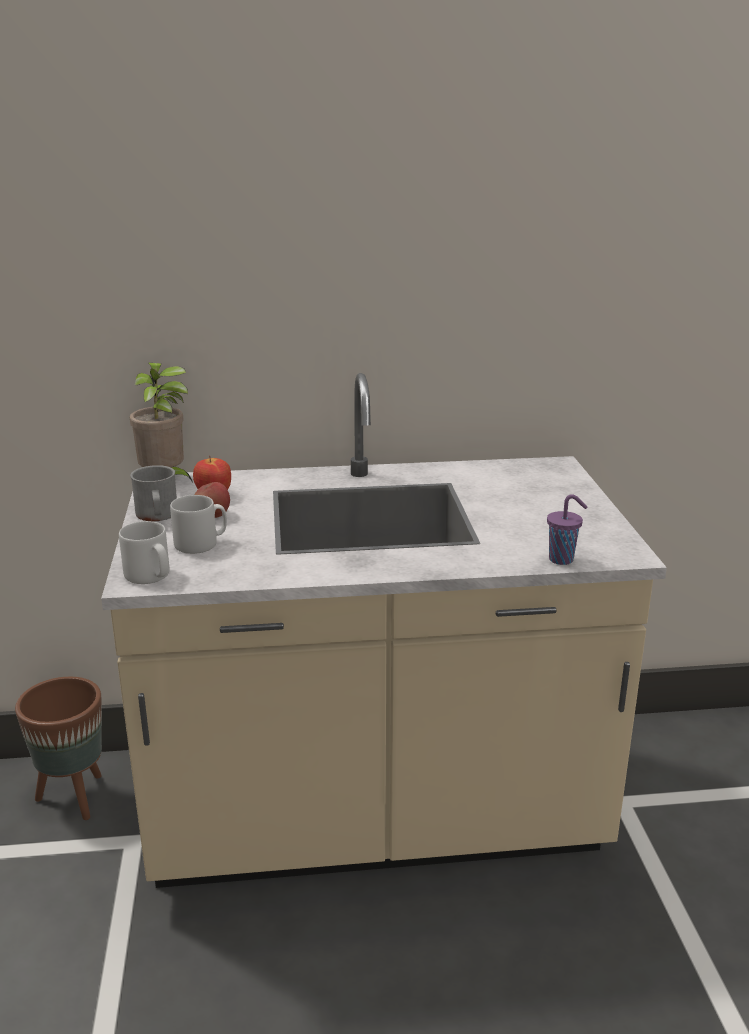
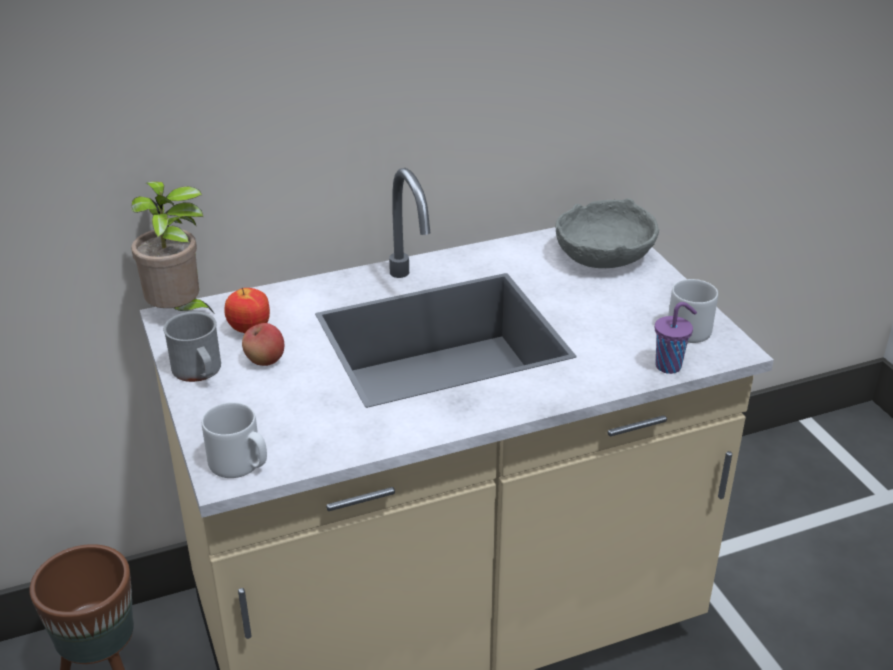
camera: 15 degrees left, 10 degrees up
grey mug [170,495,227,554] -> grey mug moved to [668,279,718,343]
none -> grey bowl [555,198,659,268]

